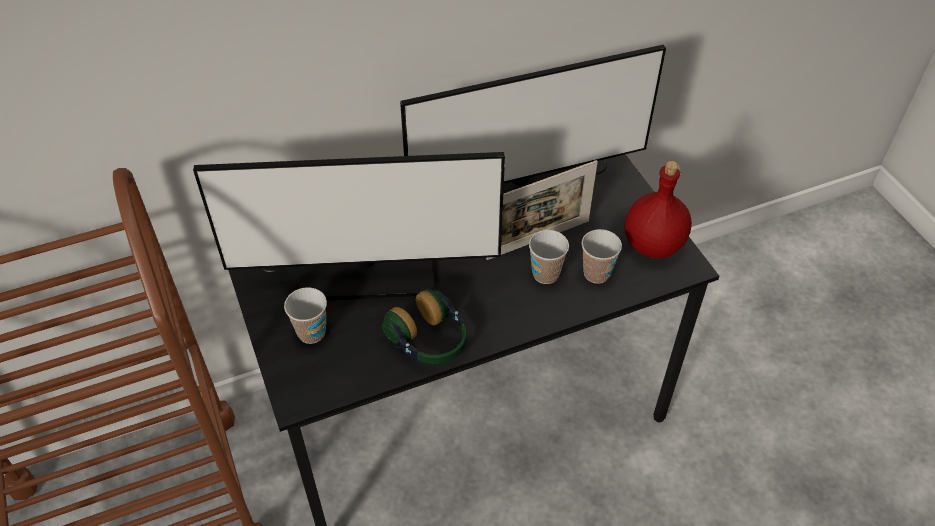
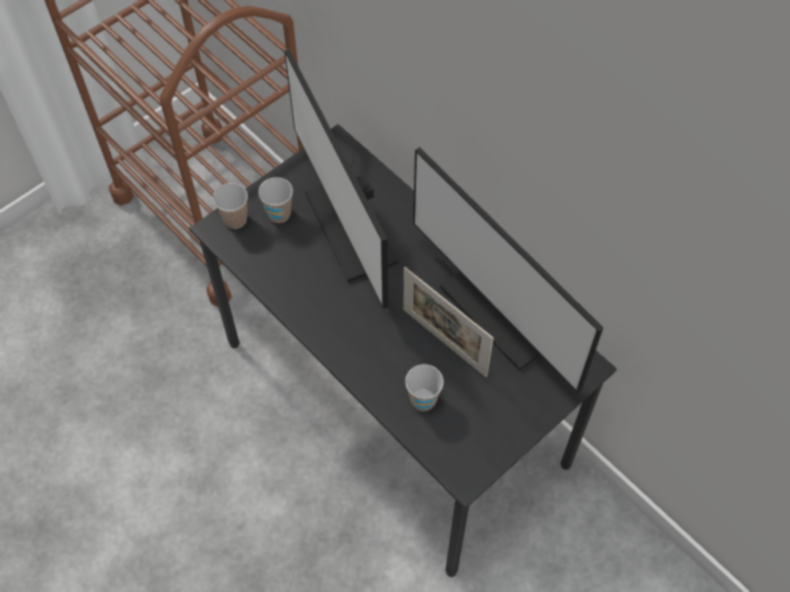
camera: 70 degrees right, 10 degrees up
headphones [382,289,467,364] -> none
cup [529,230,569,284] -> cup moved to [213,183,248,229]
red bottle [624,161,692,259] -> none

